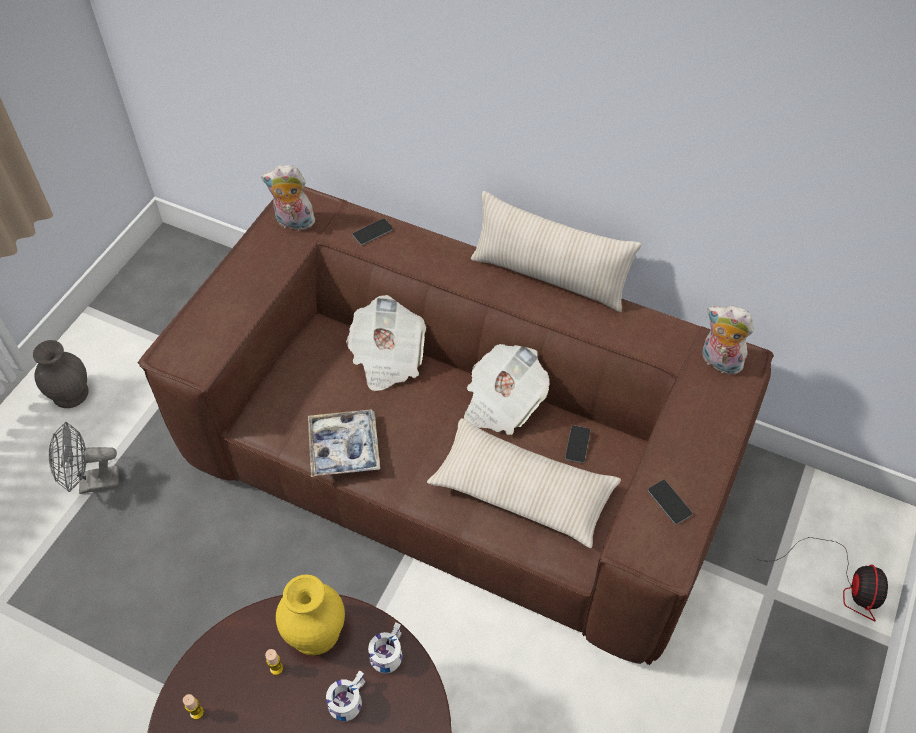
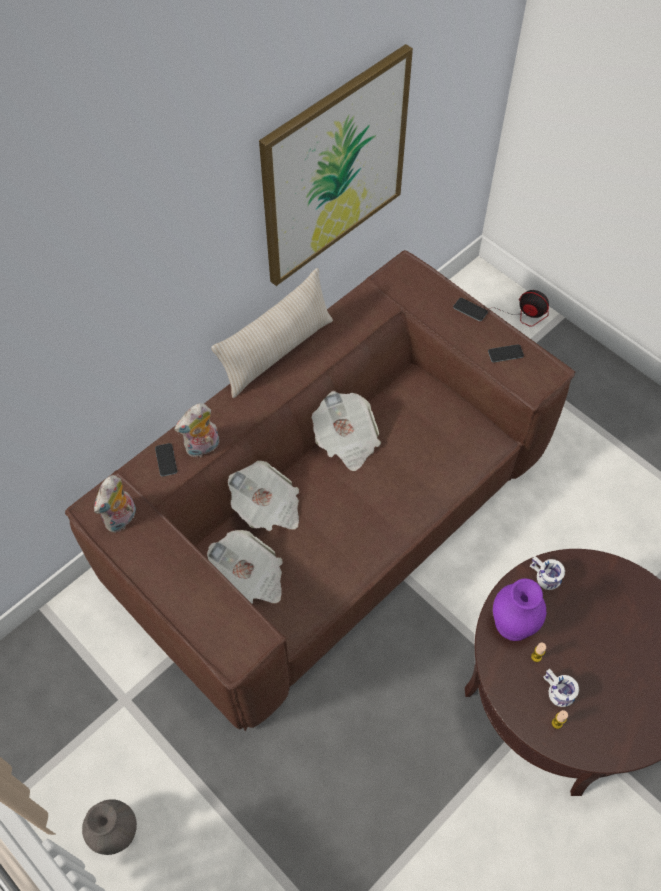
camera: 70 degrees left, 5 degrees up
grey fan [49,422,119,494] -> none
yellow vase [276,574,345,655] -> purple vase [493,578,546,641]
tray [308,409,380,477] -> none
white mug [326,670,365,721] -> white mug moved to [543,669,579,707]
beige pillow [427,418,621,548] -> none
phone [565,425,590,463] -> phone moved to [453,298,488,321]
plush toy [702,306,754,375] -> plush toy moved to [174,403,219,457]
none -> newspaper [207,530,283,604]
none -> picture [259,44,413,286]

